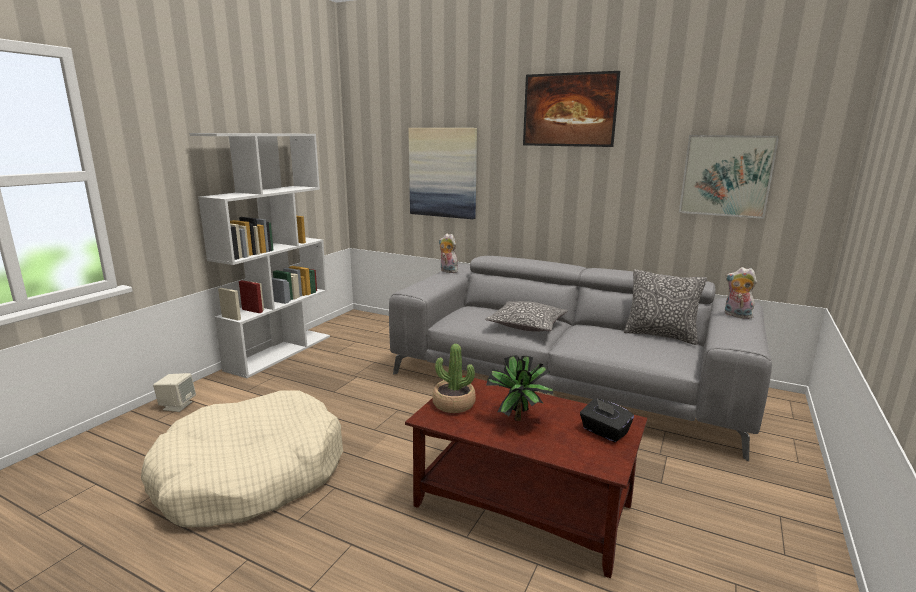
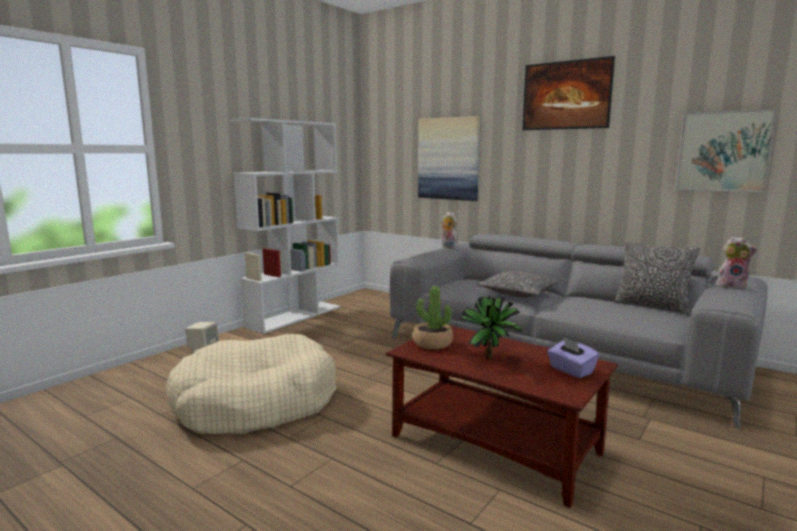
camera: 10 degrees right, 5 degrees down
black tissue box [580,399,634,442] -> purple tissue box [547,337,599,378]
plush toy [725,267,757,319] -> plush toy turned 150 degrees clockwise [717,236,758,289]

